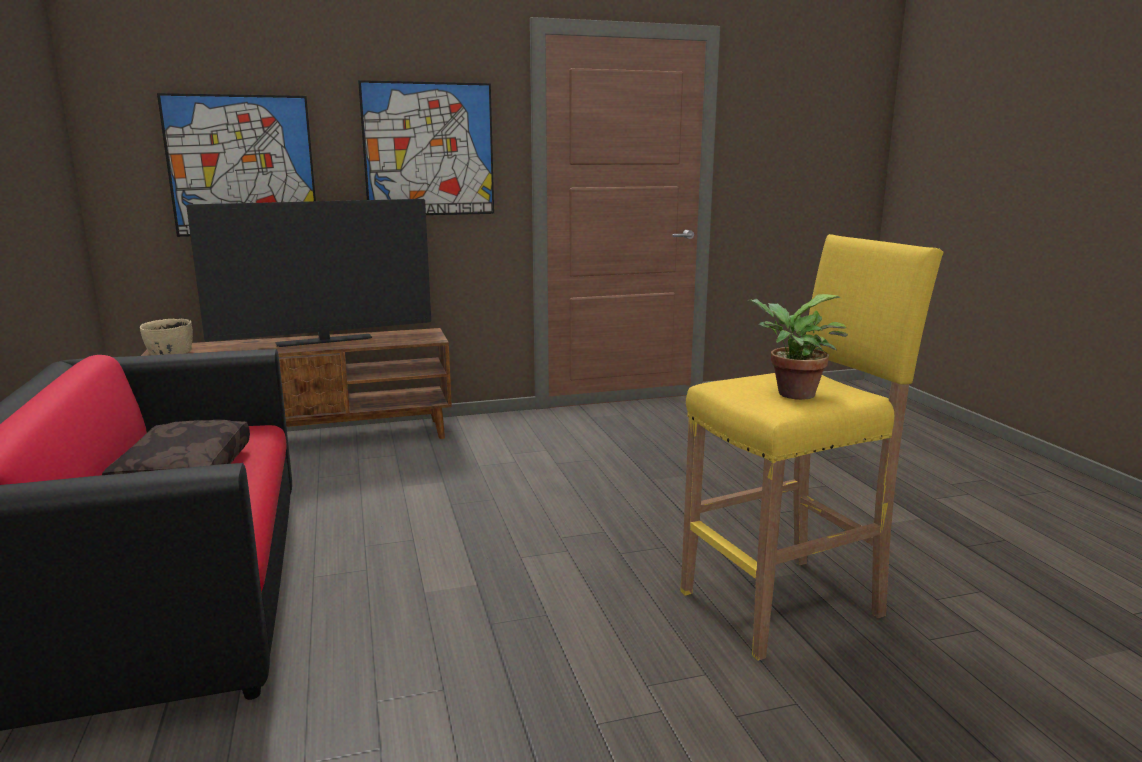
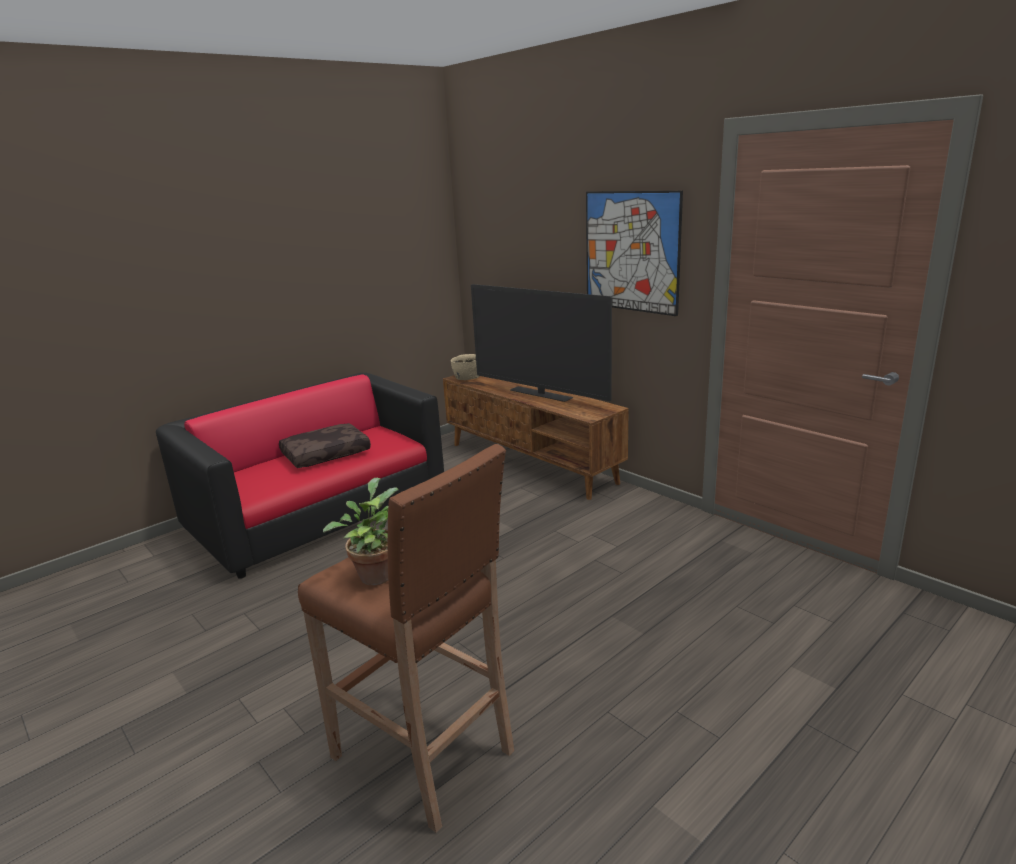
camera: 65 degrees right, 5 degrees up
picture [157,93,316,237] -> none
yellow stool [680,234,943,661] -> brown stool [298,444,514,833]

